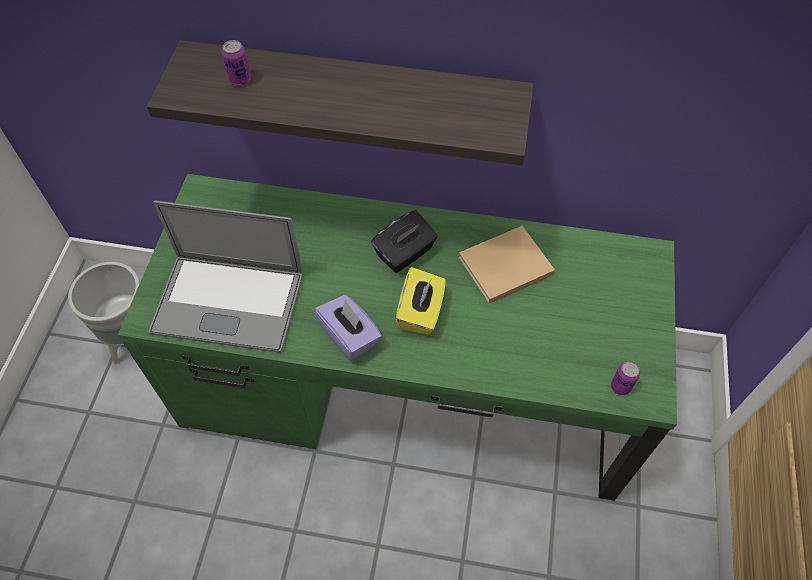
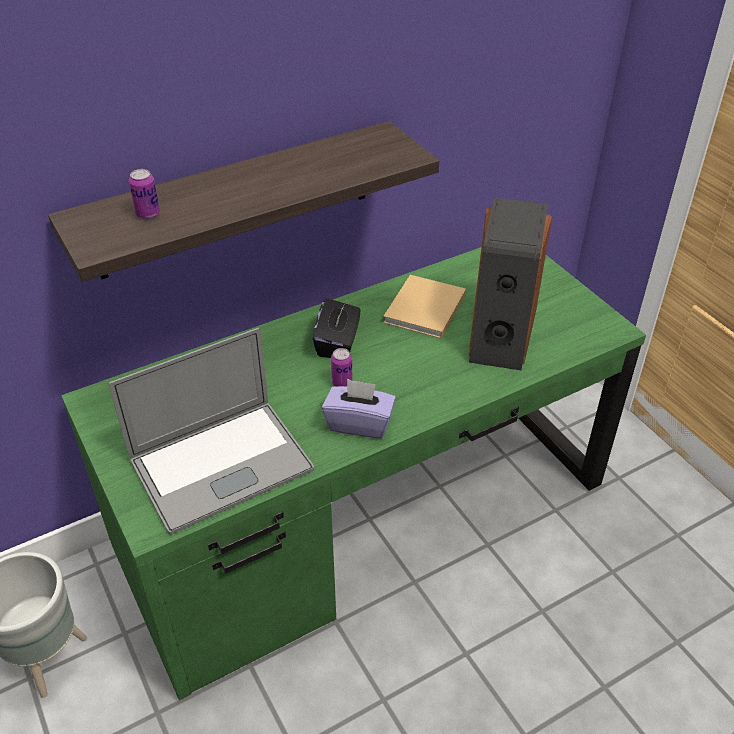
camera: 40 degrees left, 15 degrees down
yellow tissue box [396,267,446,335] -> none
can [611,361,640,395] -> can moved to [331,348,352,387]
none -> speaker [469,197,552,370]

